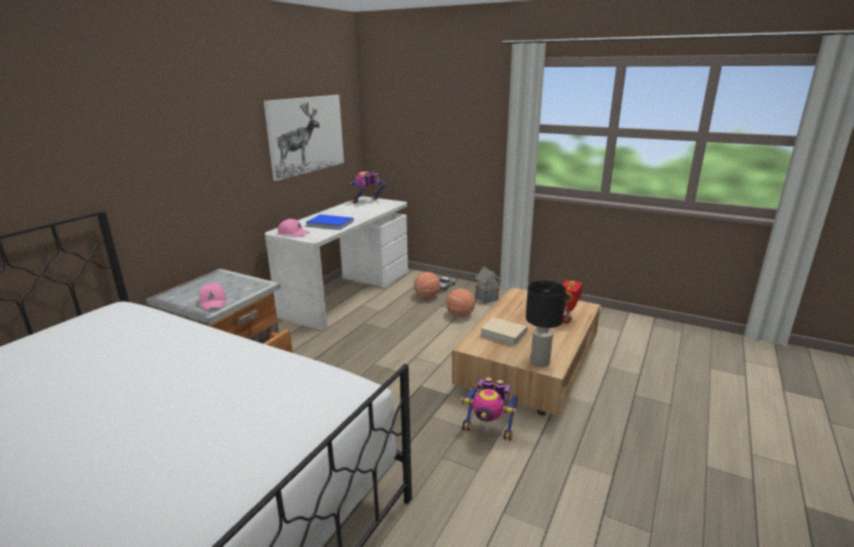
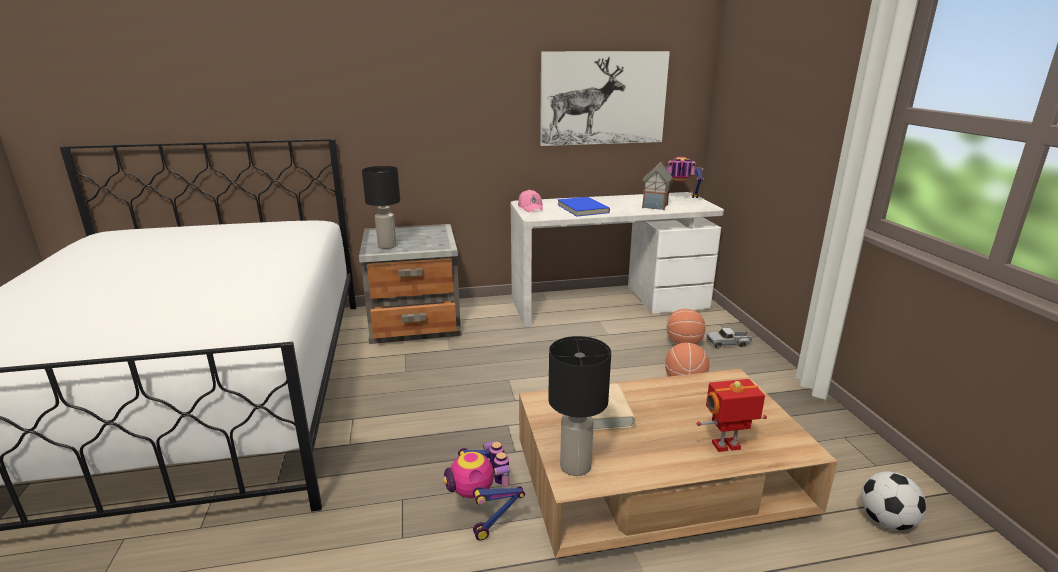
camera: 50 degrees right, 0 degrees up
pink cap [199,283,226,311] -> black table lamp [362,166,400,249]
toy house [475,266,501,304] -> toy house moved to [642,162,673,210]
none -> football [861,471,926,530]

